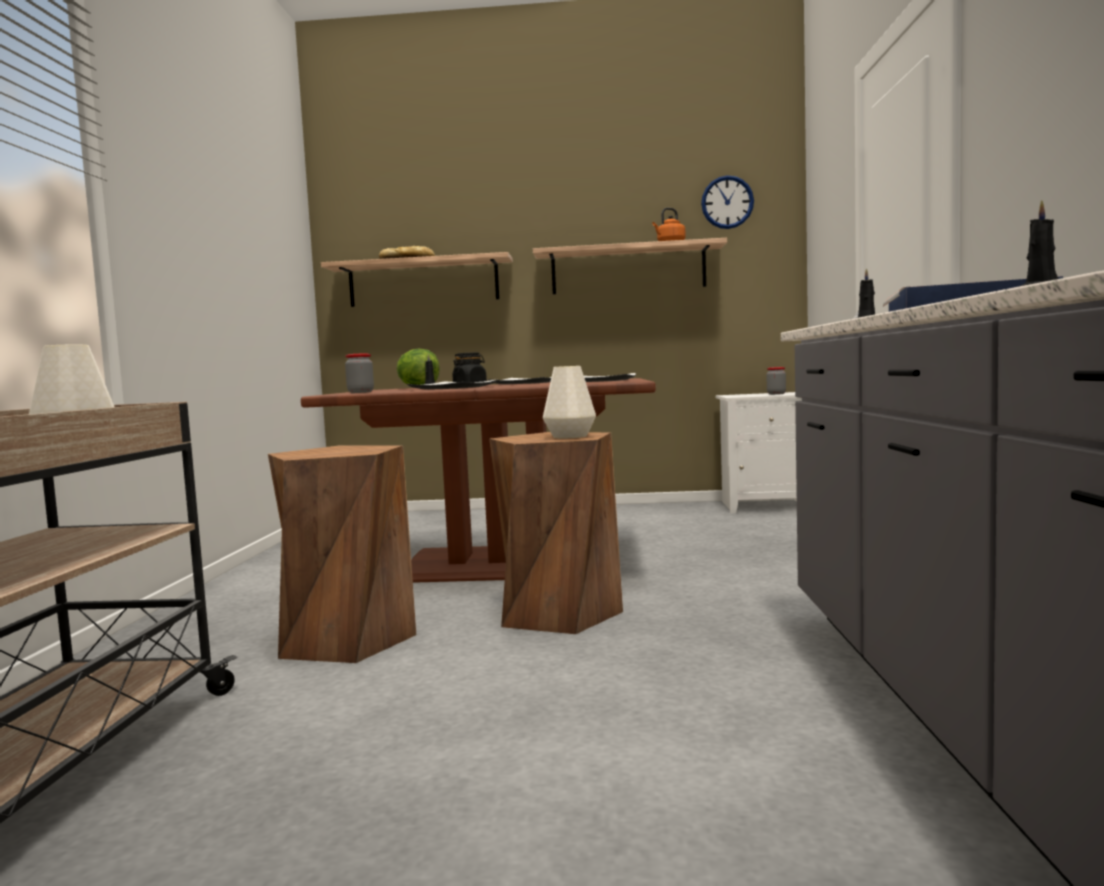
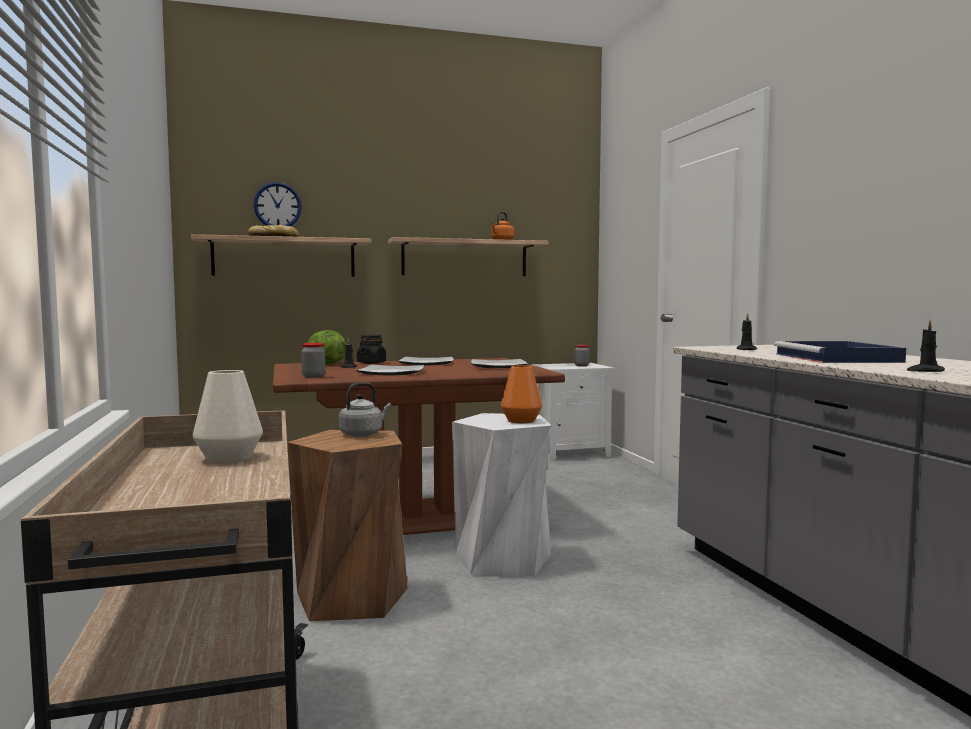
camera: 20 degrees left, 0 degrees up
brown stool [489,432,623,634] -> white stool [452,413,552,576]
white vase [543,366,596,438] -> orange vase [501,366,542,423]
wall clock [701,175,754,229] -> wall clock moved to [253,182,302,226]
none -> grey kettle [339,382,391,437]

